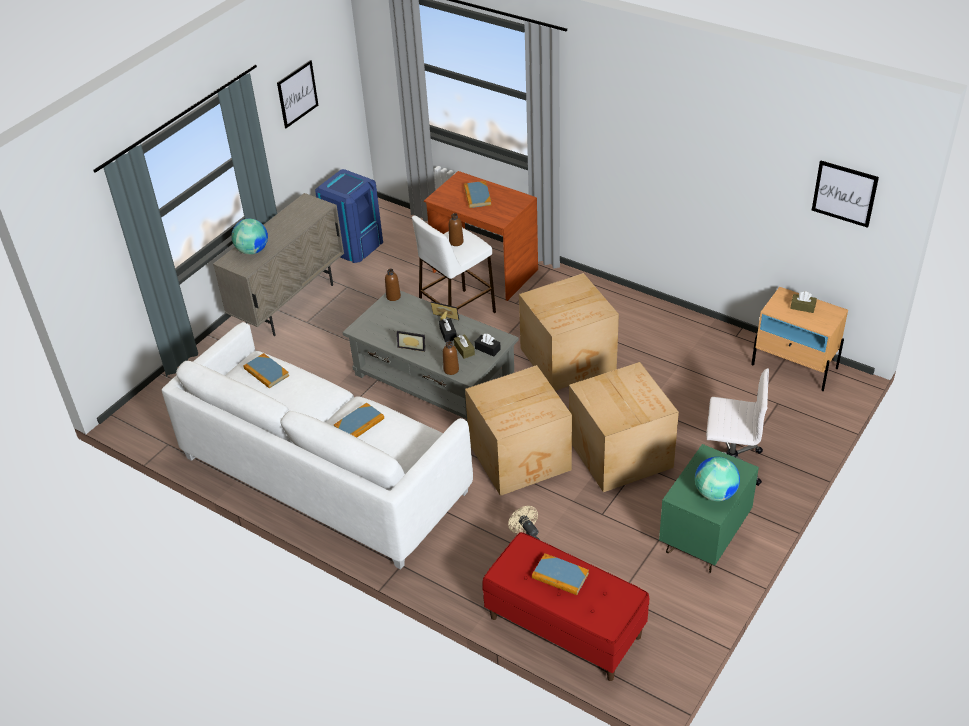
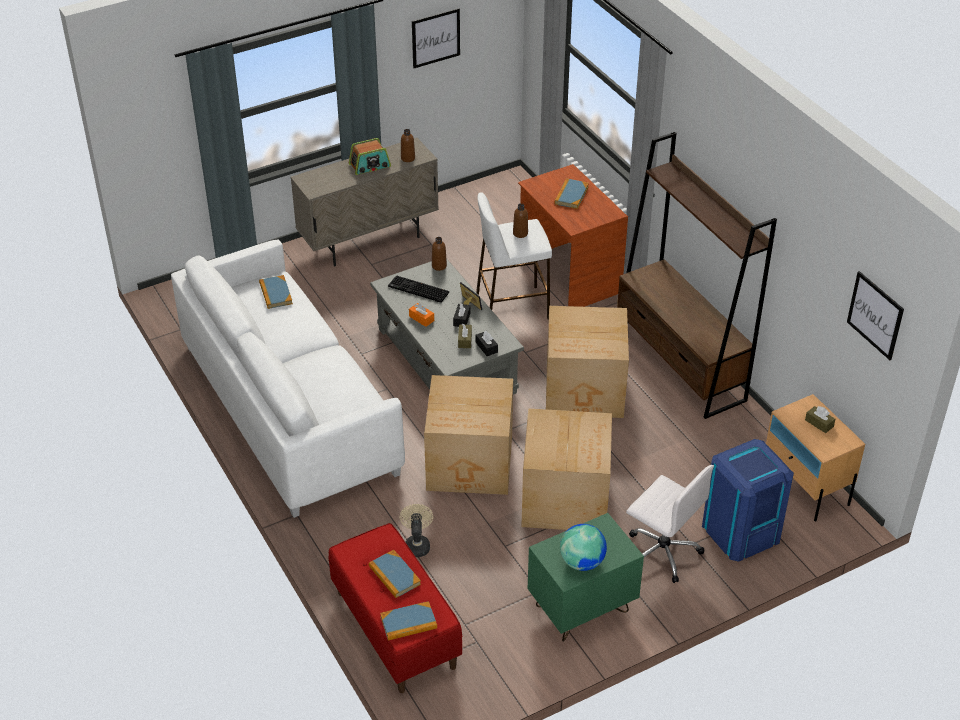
camera: 25 degrees right, 0 degrees up
globe [231,219,268,255] -> none
blue trash can [315,169,383,263] -> blue trash can moved to [702,439,794,562]
book [334,403,384,437] -> book moved to [380,601,437,641]
picture frame [397,331,425,352] -> orange tissue box [409,303,434,327]
brown bottle [443,341,459,375] -> brown bottle moved to [401,129,415,162]
none -> radio [349,138,391,175]
none -> keyboard [388,275,449,303]
none -> brown bookcase [617,132,777,419]

